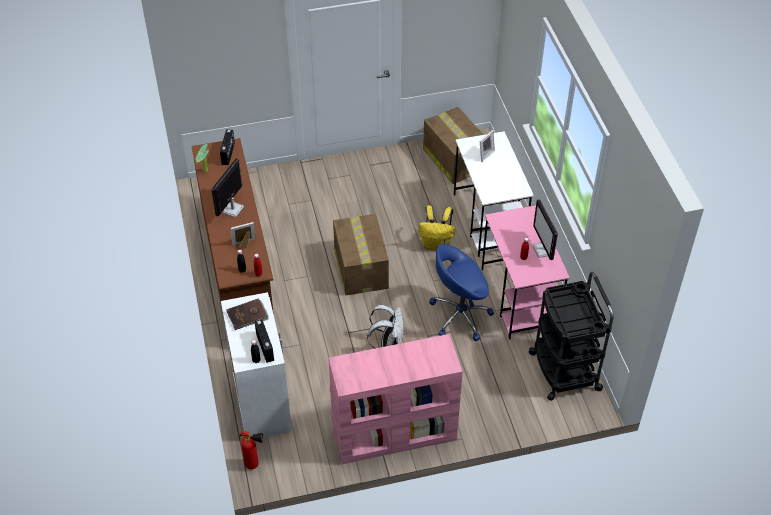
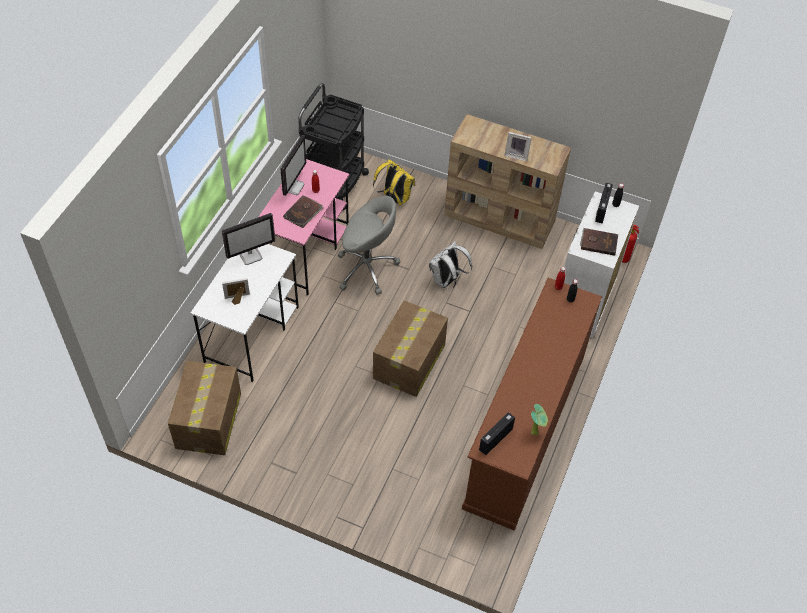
camera: 145 degrees left, 5 degrees up
monitor [211,158,244,217] -> monitor moved to [222,213,275,265]
picture frame [231,222,255,250] -> picture frame moved to [504,132,532,161]
pink bookcase [328,334,463,464] -> brown bookcase [444,114,571,249]
yellow backpack [419,205,456,250] -> yellow backpack moved to [373,159,415,205]
blue office chair [429,244,494,341] -> grey office chair [338,196,400,295]
none -> brown book [283,195,324,228]

